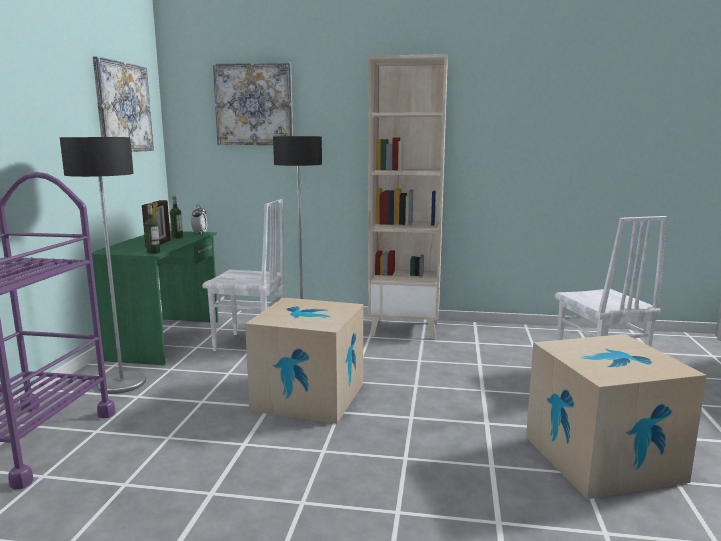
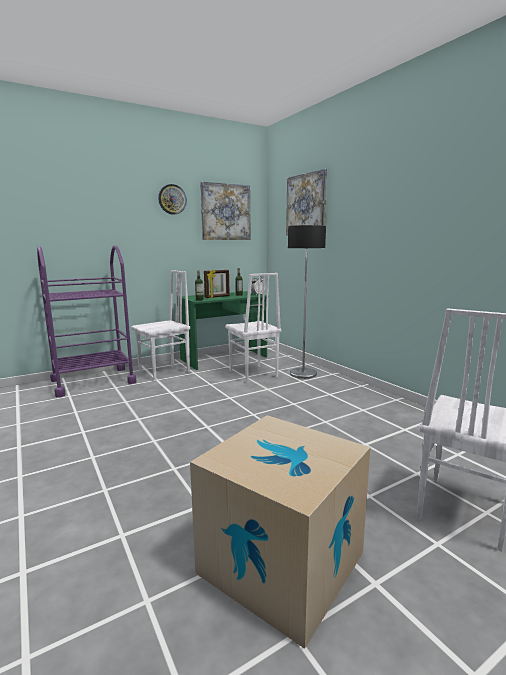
camera: 50 degrees right, 0 degrees up
floor lamp [60,137,146,394] -> white chair [132,270,190,381]
cardboard box [245,298,363,424] -> none
beige bookcase [368,54,448,340] -> none
none -> wall clock [158,184,187,215]

